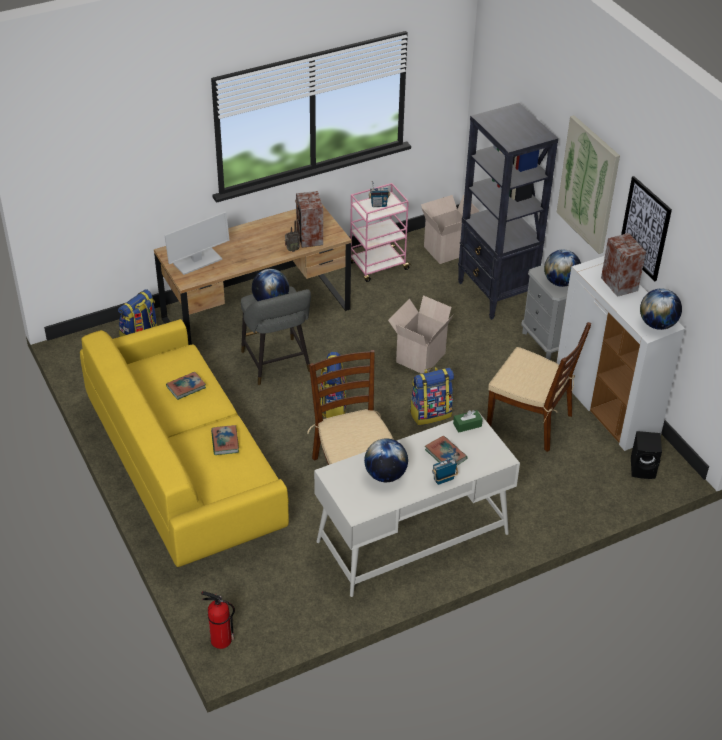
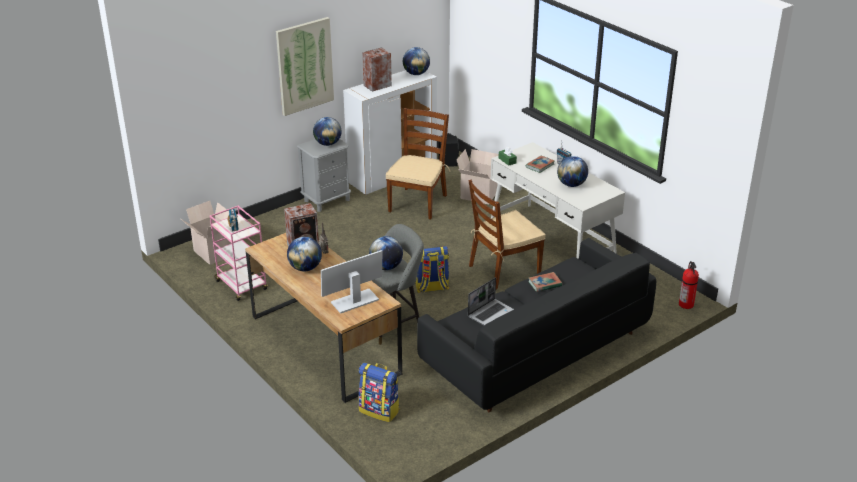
camera: 100 degrees left, 10 degrees down
yellow sofa [80,319,289,567] -> black sofa [417,238,656,412]
monitor [164,211,230,275] -> monitor turned 75 degrees counterclockwise [321,250,383,314]
book [166,372,206,400] -> laptop [468,277,514,325]
cardboard box [388,295,454,374] -> cardboard box moved to [457,149,499,204]
backpack [410,367,454,425] -> none
black bookcase [458,103,558,320] -> none
picture [621,176,672,281] -> none
none -> globe [287,237,322,272]

